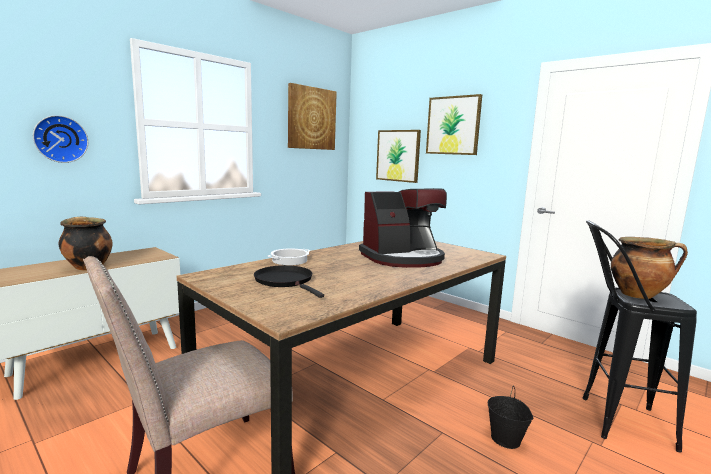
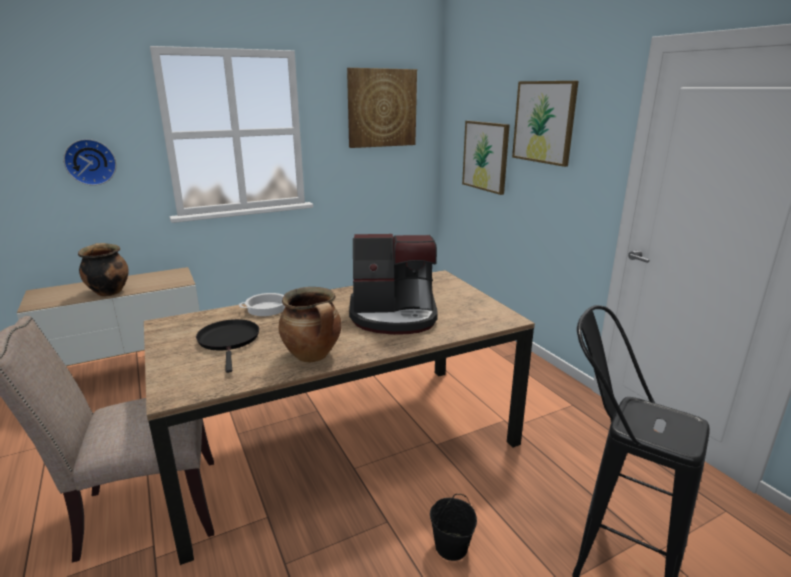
camera: 20 degrees right, 10 degrees up
cooking pot [611,237,688,299] -> cooking pot moved to [279,287,342,362]

